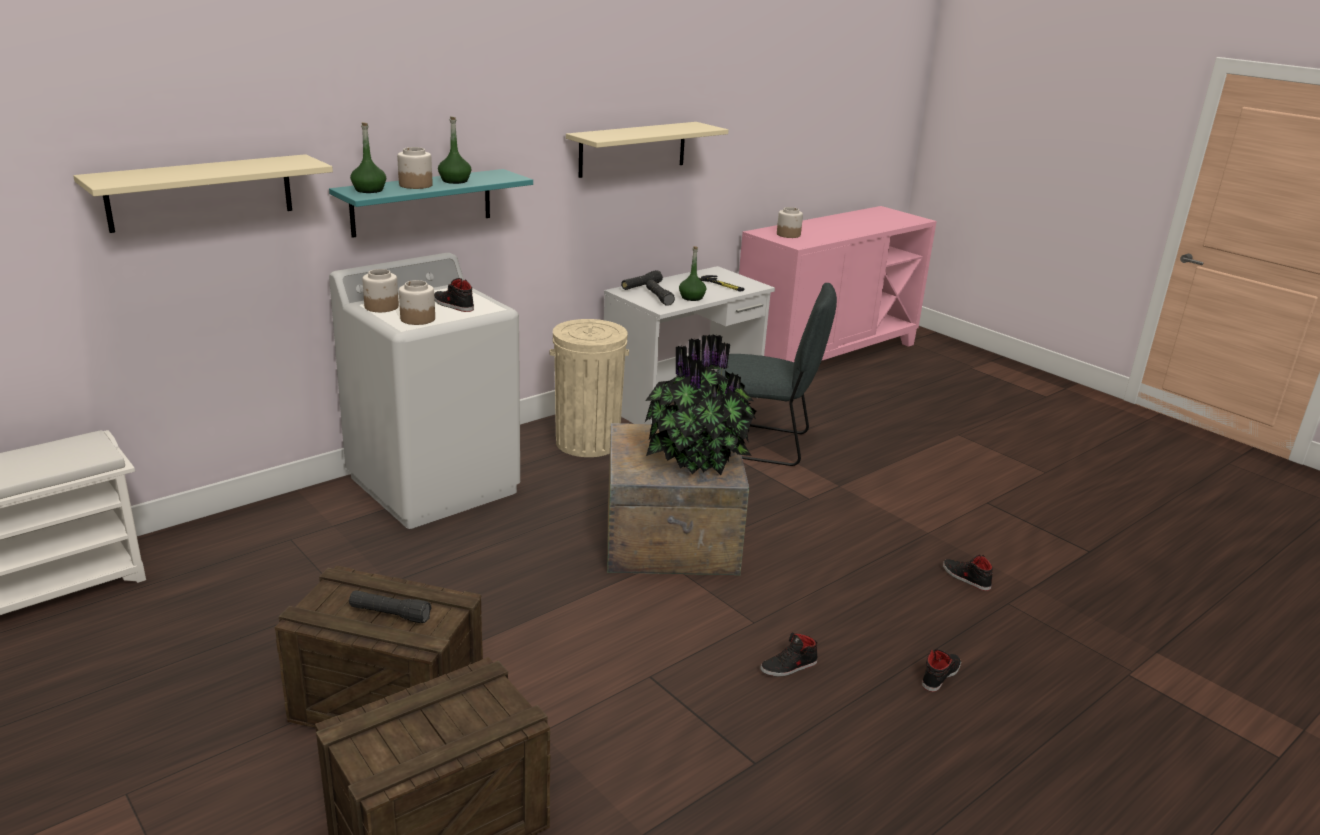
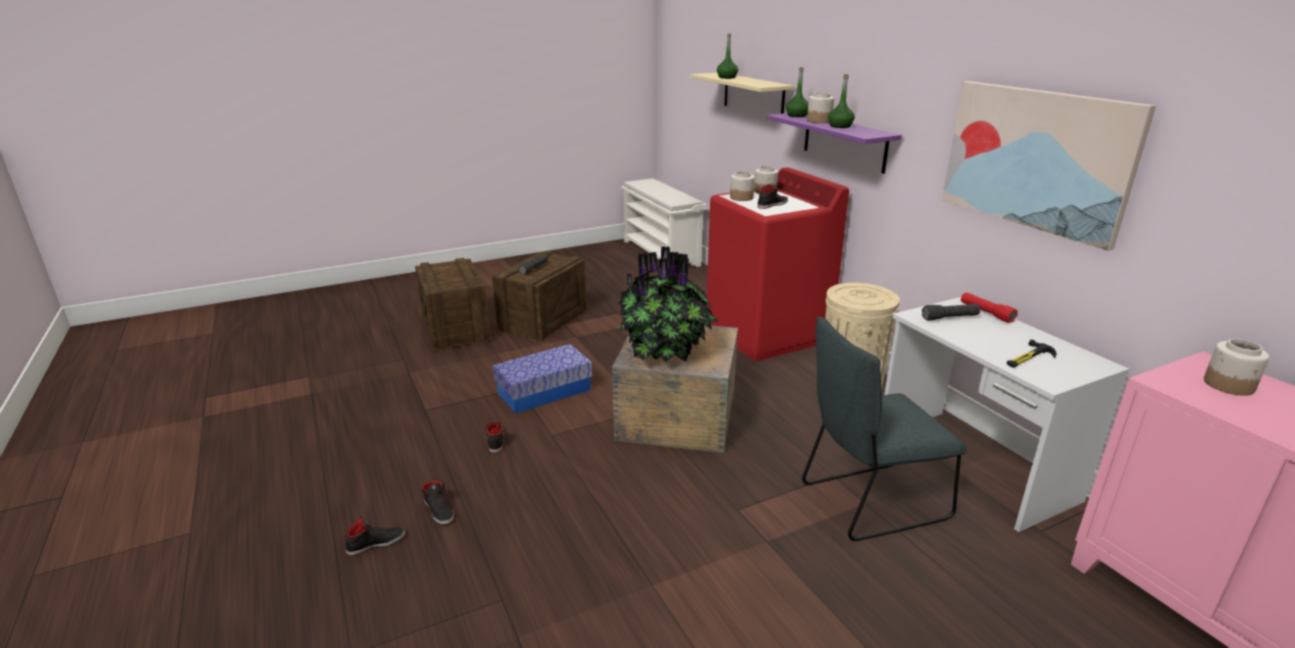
camera: 105 degrees right, 0 degrees up
turquoise shelf [329,169,533,238] -> purple shelf [767,113,902,174]
white washing machine [329,253,520,529] -> red washing machine [707,167,849,361]
beige shelf [566,122,728,178] -> picture [942,81,1156,251]
black flashlight [621,270,663,290] -> red flashlight [961,293,1018,323]
green bottle [679,246,706,301] -> green bottle moved to [717,33,738,79]
grey chair [717,283,837,466] -> grey chair turned 45 degrees clockwise [802,317,967,541]
black shoe [943,554,993,591] -> black shoe moved to [345,517,405,556]
none -> storage box [493,344,592,414]

